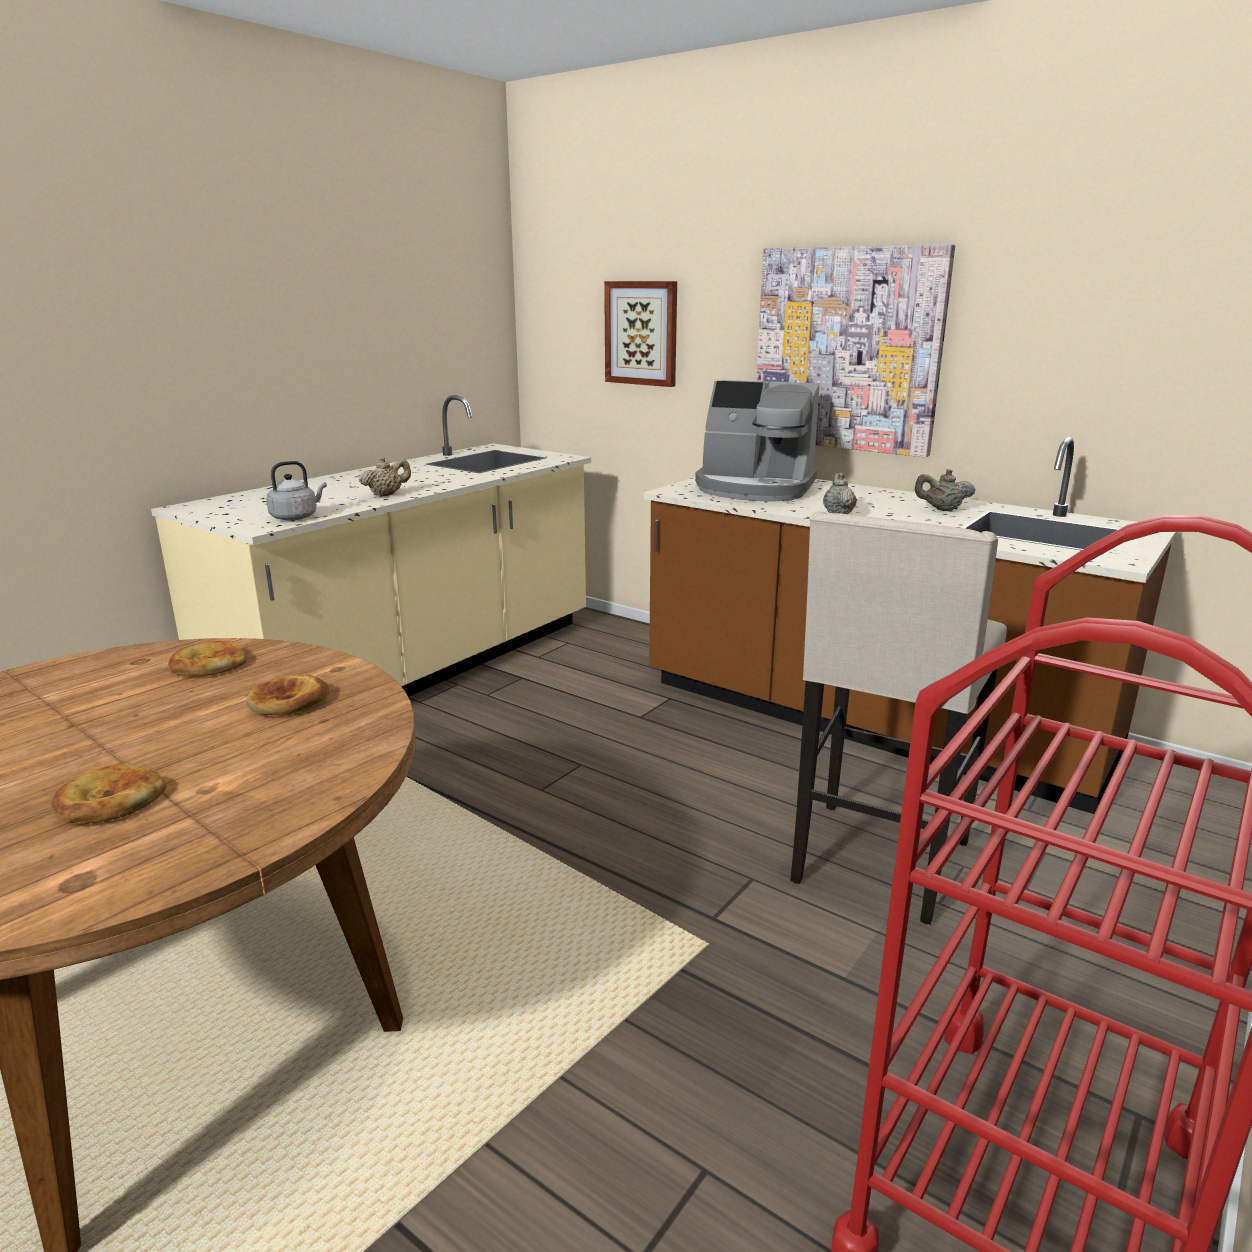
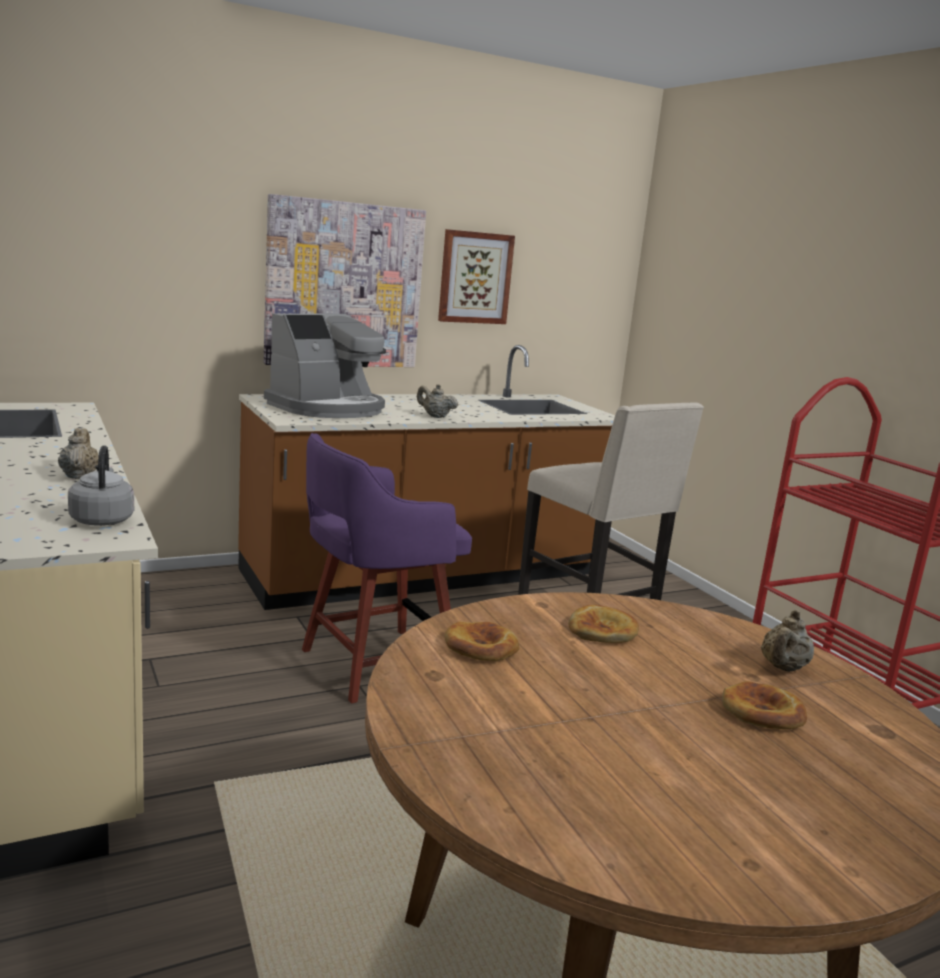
camera: 65 degrees left, 5 degrees down
picture [604,281,677,387] -> picture moved to [438,229,515,324]
beige teapot [915,469,976,511] -> beige teapot moved to [761,610,814,672]
none -> purple stool [302,433,472,704]

